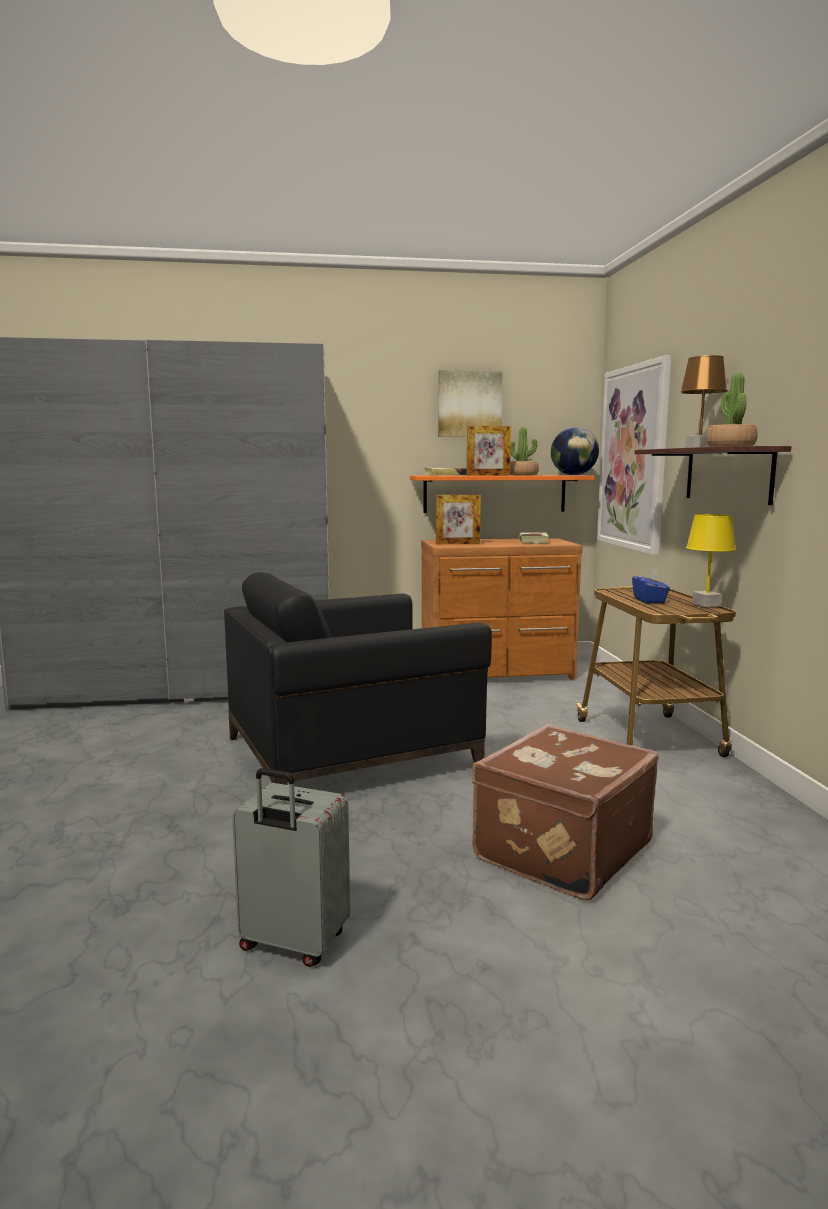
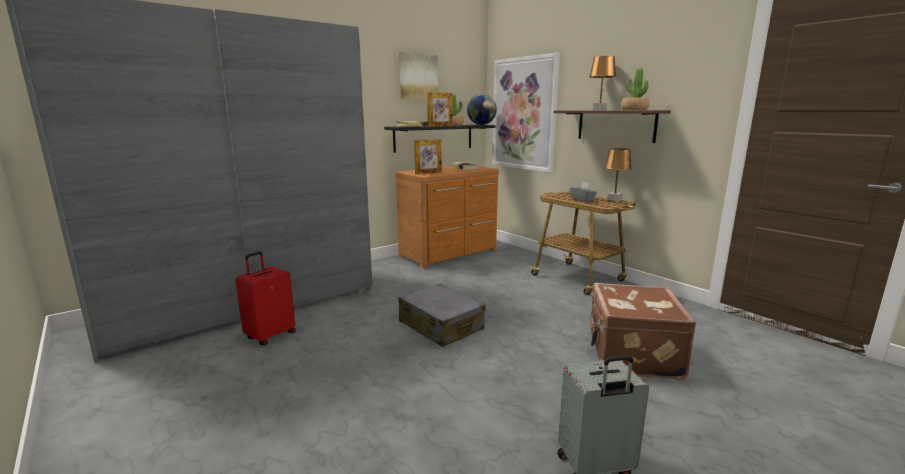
camera: 30 degrees left, 5 degrees up
black armchair [224,572,492,785] -> grey suitcase [399,284,486,347]
orange shelf [410,475,595,513] -> black shelf [384,125,496,153]
blue tissue box [632,568,670,603] -> grey tissue box [570,182,597,202]
yellow table lamp [686,514,736,607] -> brown table lamp [604,148,632,201]
none -> red suitcase [235,252,296,346]

